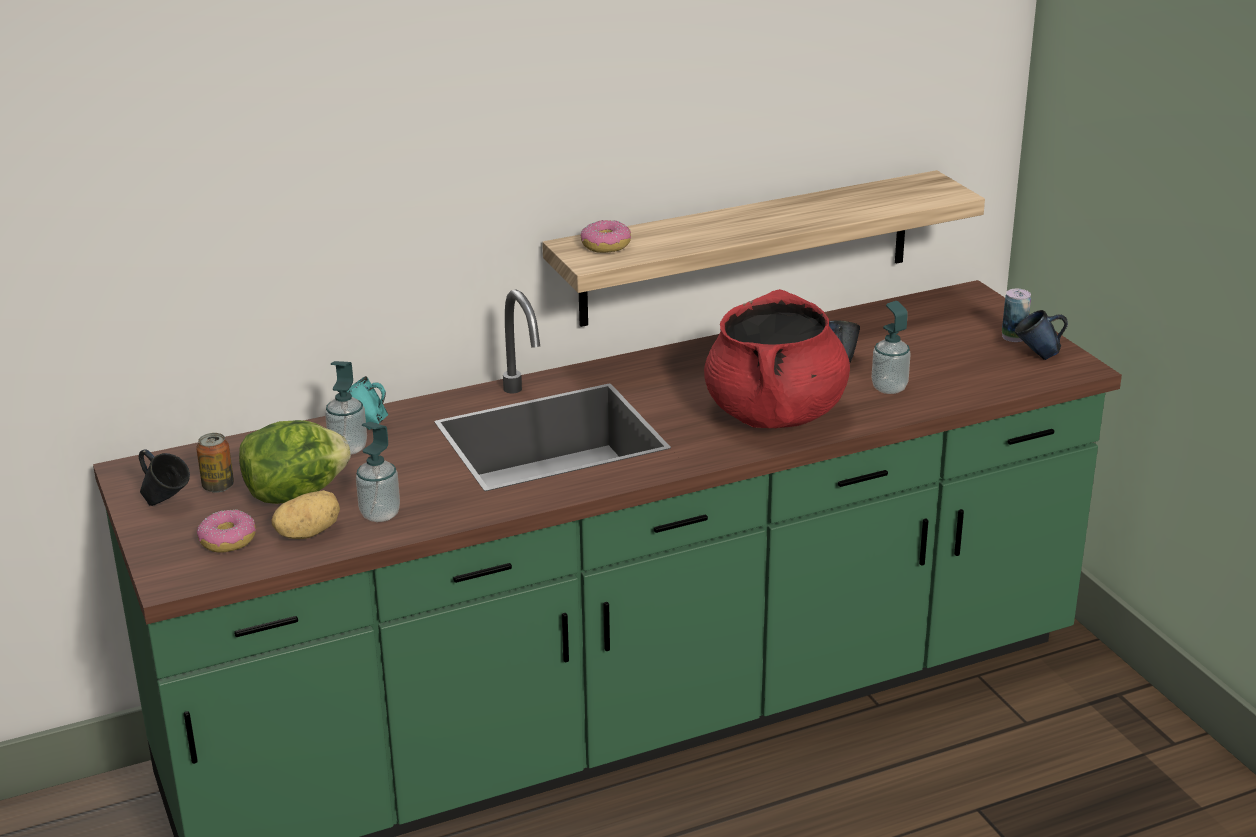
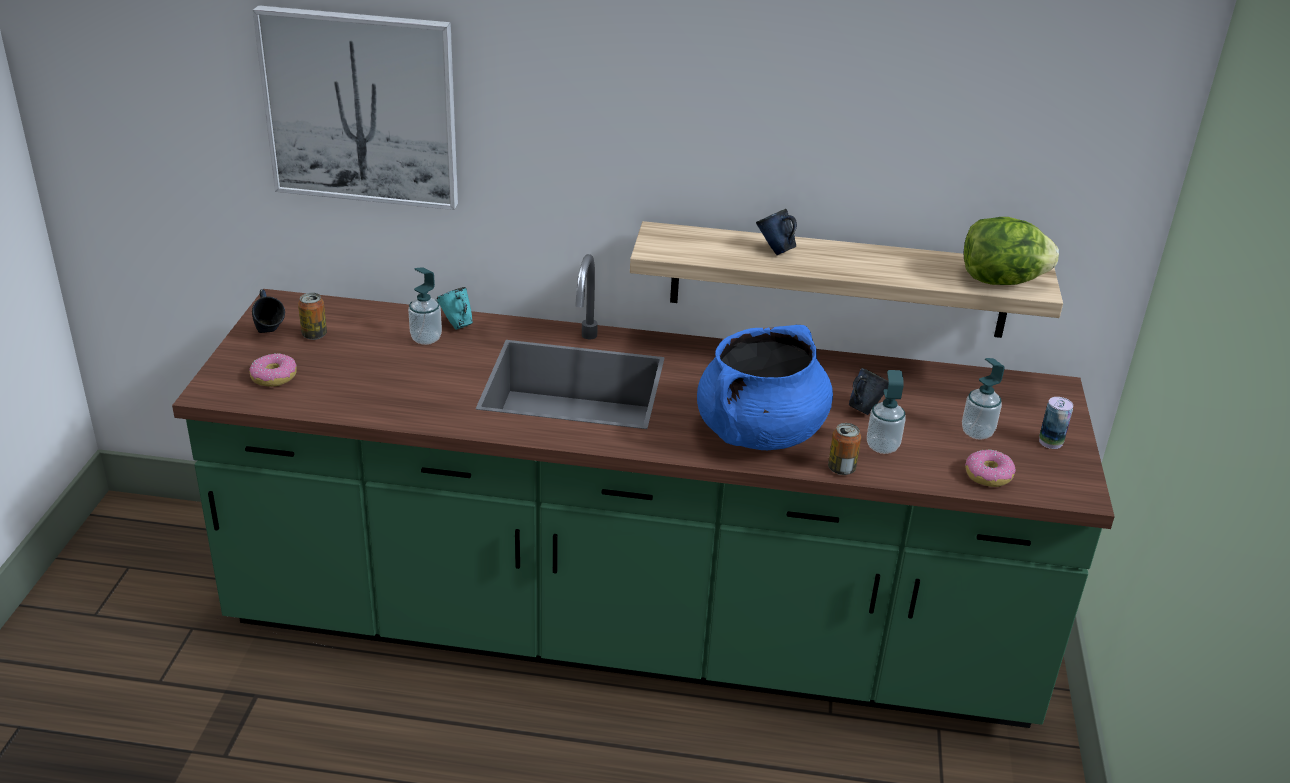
camera: 30 degrees right, 5 degrees up
lettuce [239,420,351,504] -> lettuce moved to [964,217,1059,285]
potato [272,490,340,539] -> none
soap dispenser [356,422,400,522] -> soap dispenser moved to [962,358,1005,440]
donut [581,220,631,253] -> donut moved to [965,450,1015,487]
red cooking pot [704,289,850,428] -> blue cooking pot [697,325,833,450]
blue mug [1015,310,1068,360] -> blue mug moved to [756,209,797,255]
none -> picture [253,5,458,210]
none -> can [828,423,861,475]

